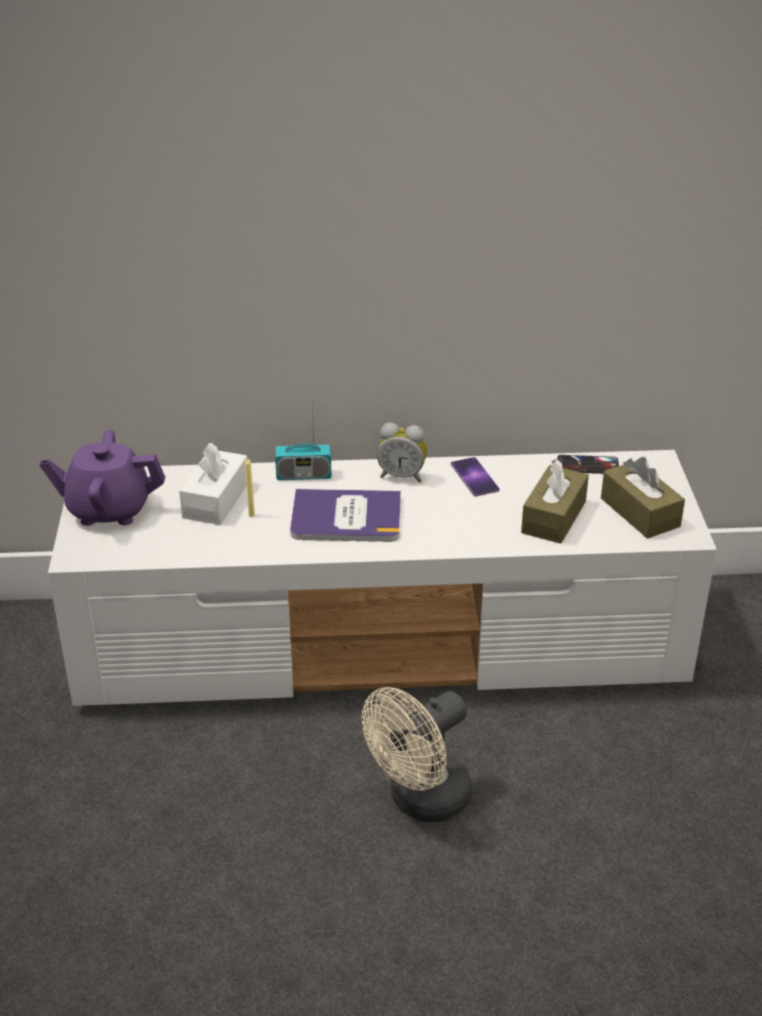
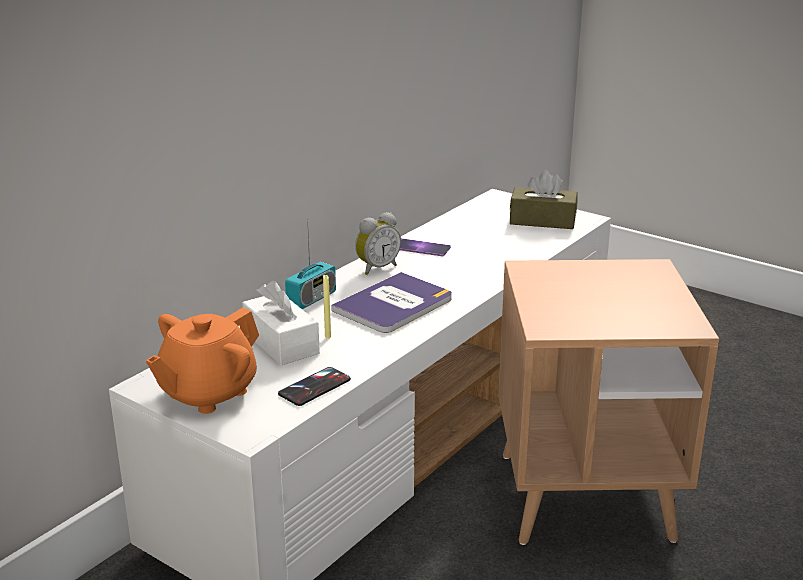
camera: 50 degrees left, 10 degrees down
purple teapot [39,430,165,526] -> orange teapot [146,308,259,414]
beige fan [362,687,472,822] -> brown side table [498,259,719,545]
brown tissue box [521,459,589,544] -> none
phone [557,455,619,474] -> phone moved to [278,367,351,406]

